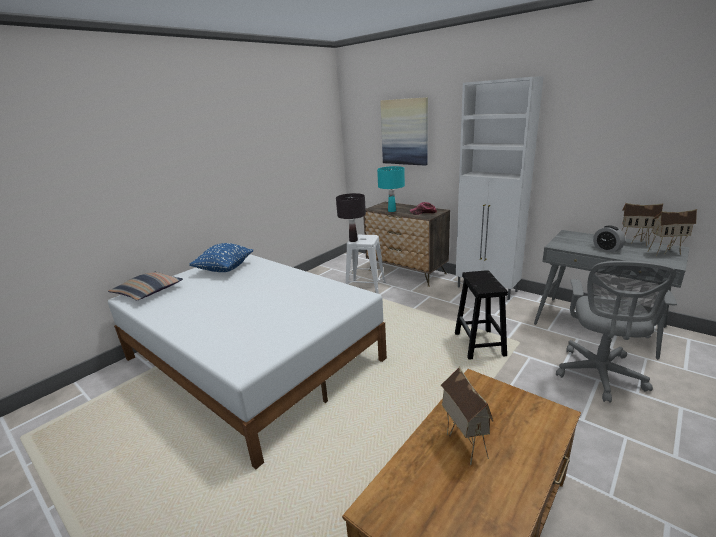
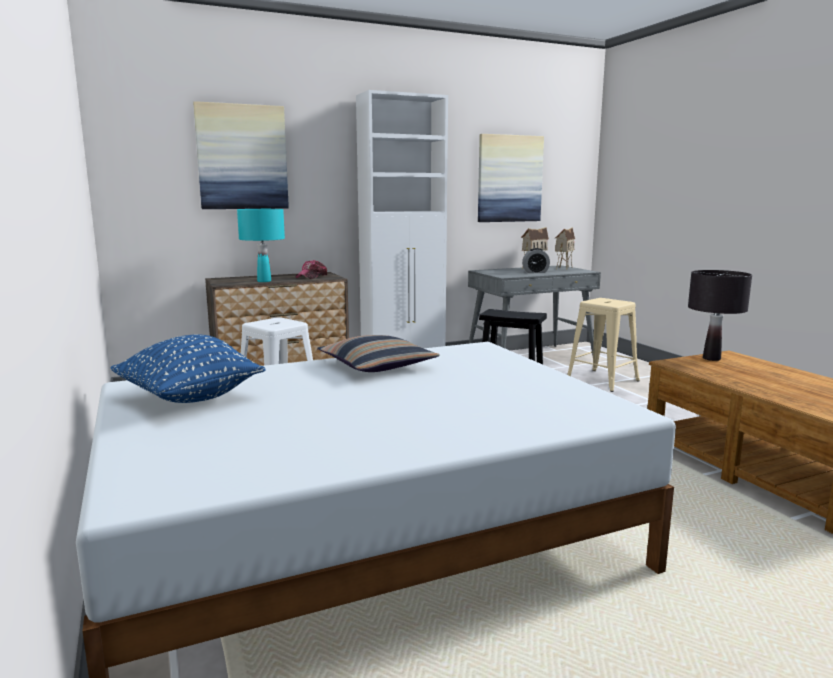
camera: 65 degrees left, 10 degrees down
pillow [108,272,183,300] -> pillow moved to [317,335,440,372]
black table lamp [336,193,366,242] -> black table lamp moved to [688,270,752,361]
toy house [441,366,493,465] -> none
grey office chair [556,261,677,403] -> beige stool [567,298,640,392]
none -> picture [478,134,544,222]

